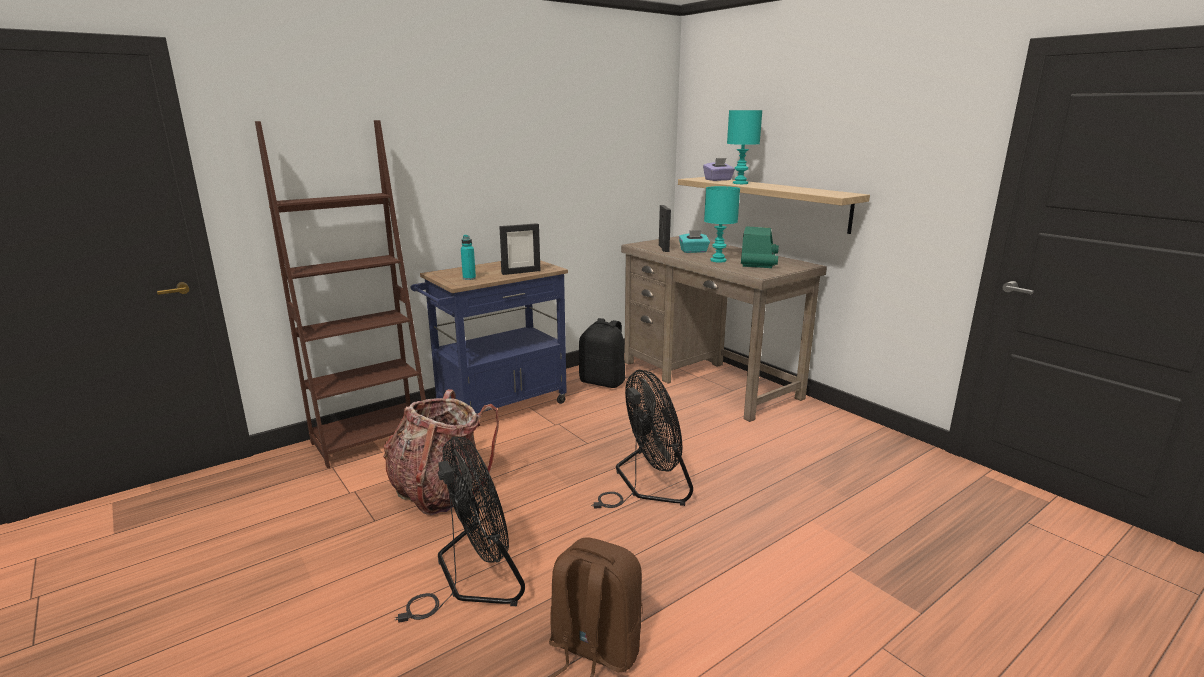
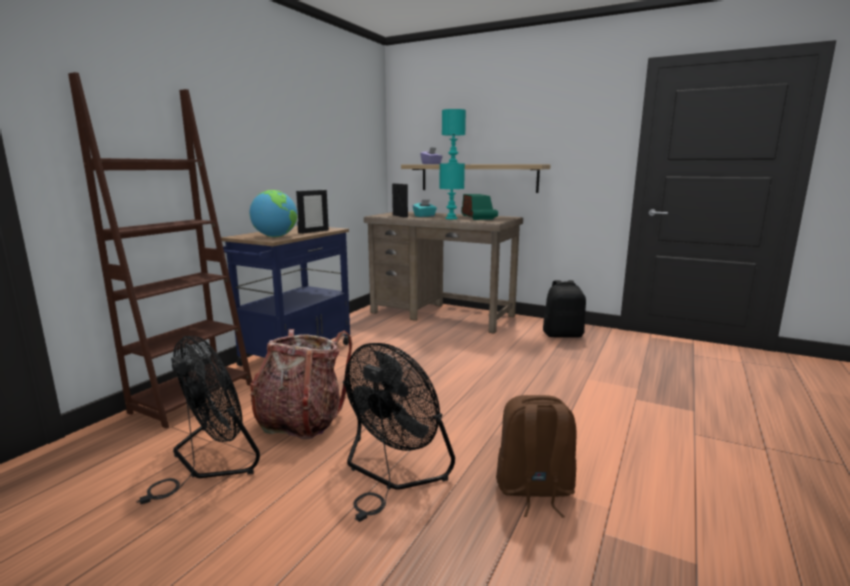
camera: 25 degrees left, 5 degrees down
turquoise bottle [461,235,476,280] -> globe [250,190,298,237]
black backpack [578,318,626,388] -> black backpack moved to [543,280,586,338]
black fan [592,370,693,509] -> black fan moved to [136,336,260,504]

